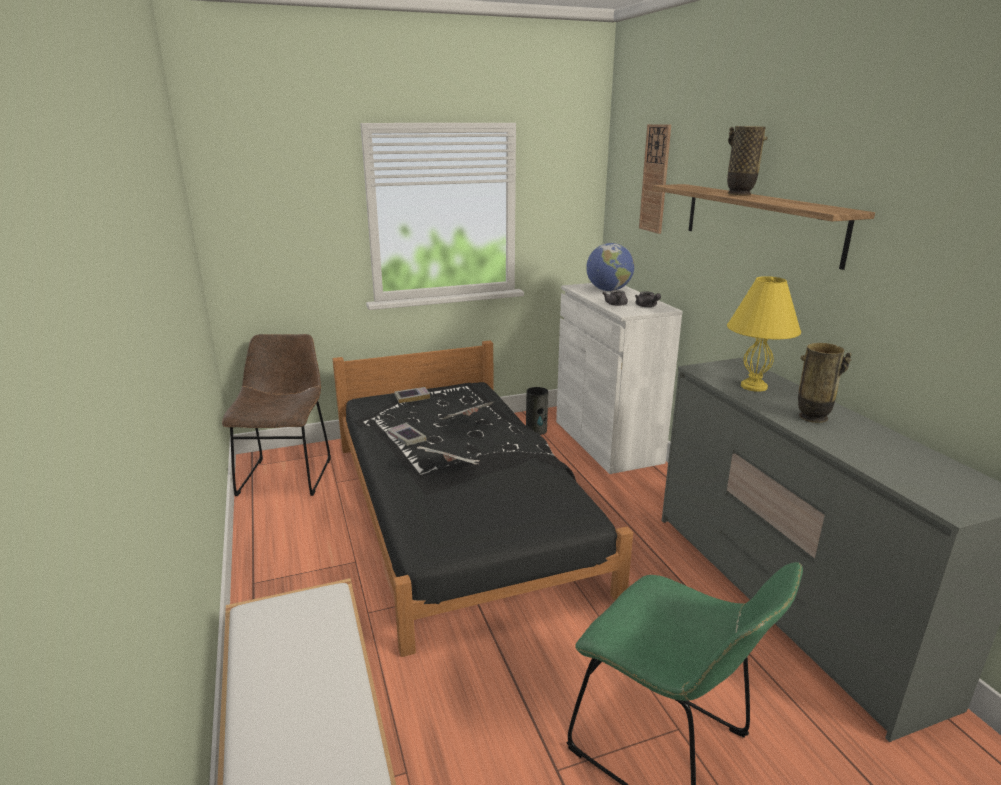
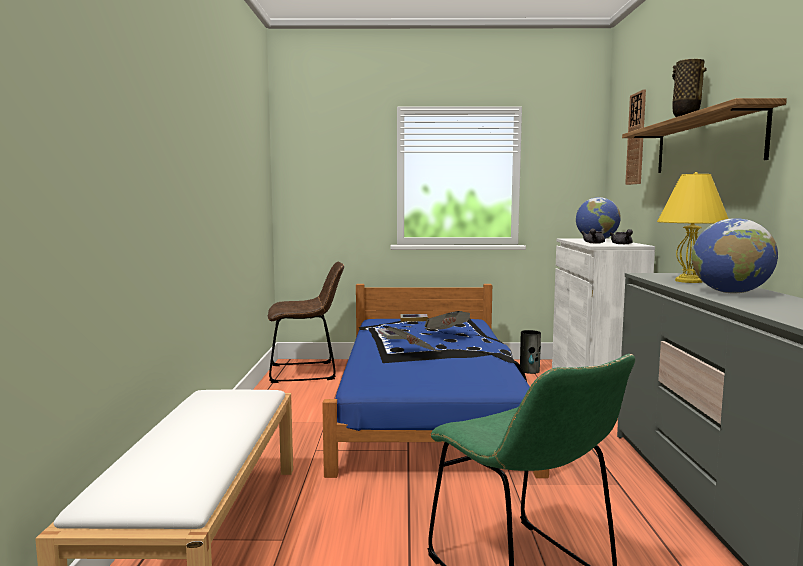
camera: 20 degrees right, 15 degrees down
brown chair [222,334,331,496] -> brown chair turned 60 degrees clockwise [268,262,344,383]
black bed [332,341,633,657] -> blue bed [322,284,549,478]
vase [798,343,851,423] -> globe [692,218,778,294]

